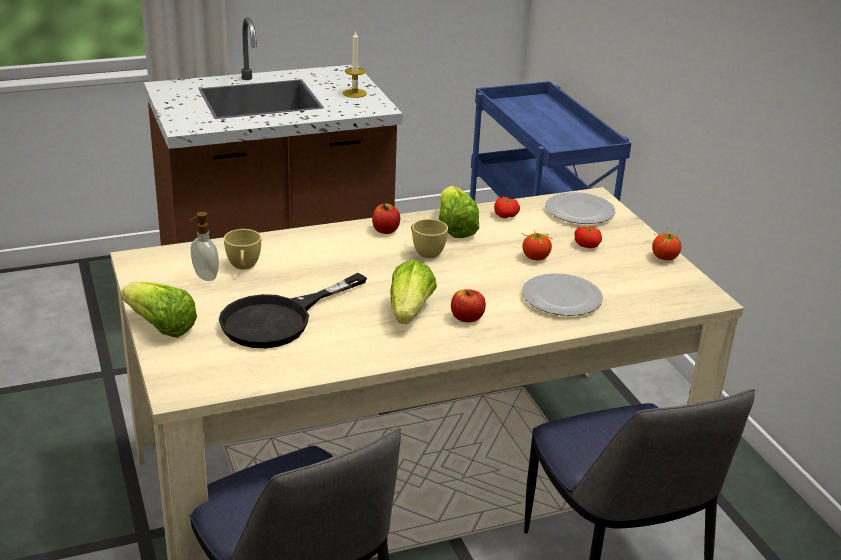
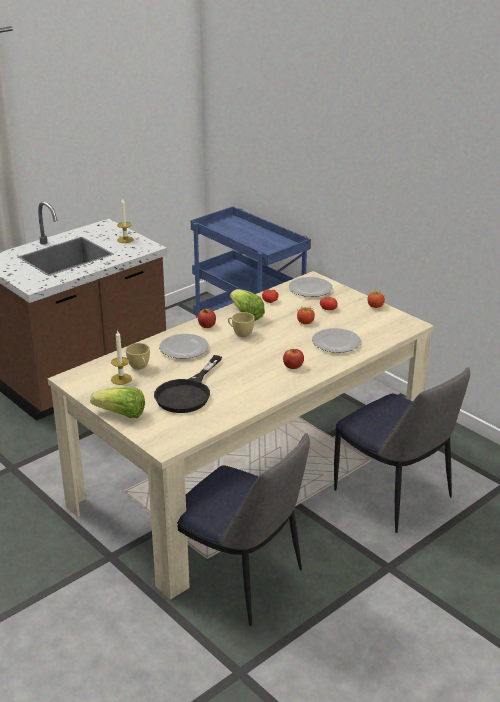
camera: 20 degrees left, 0 degrees up
soap dispenser [189,212,219,281] -> candle [111,330,132,385]
lettuce [390,259,437,324] -> none
none -> plate [159,334,209,359]

